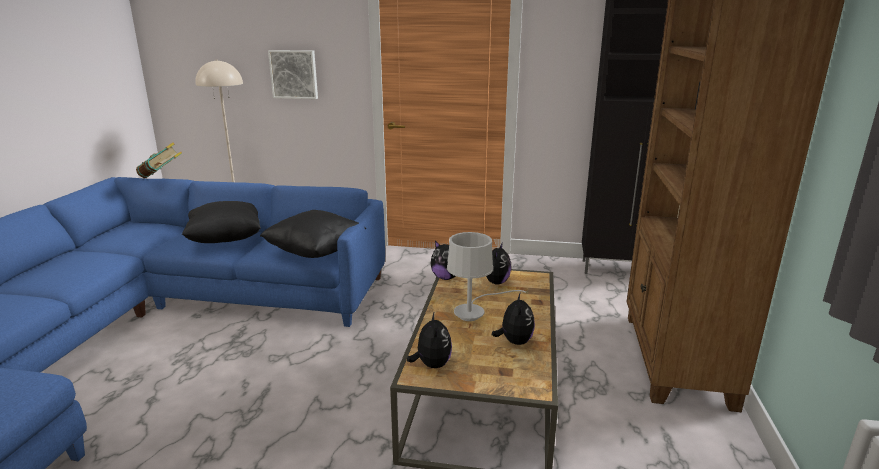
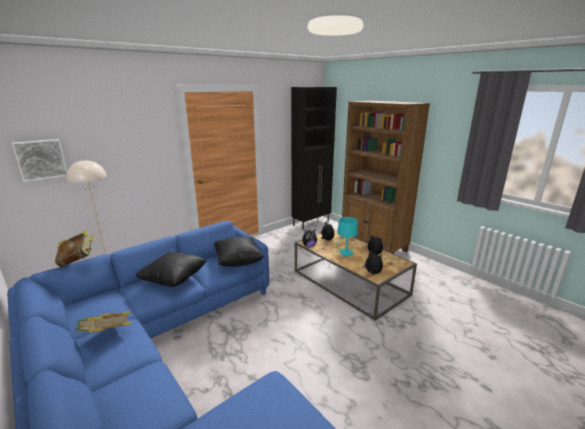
camera: 50 degrees left, 0 degrees up
picture [268,50,318,99] -> picture moved to [12,139,67,182]
white table lamp [447,232,526,321] -> turquoise table lamp [337,217,358,257]
none -> book [75,311,132,332]

